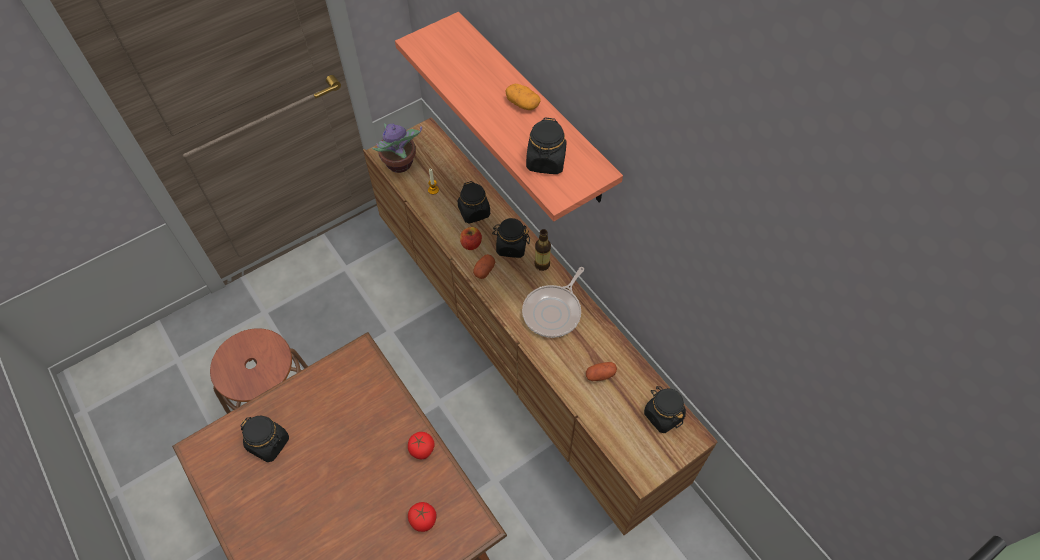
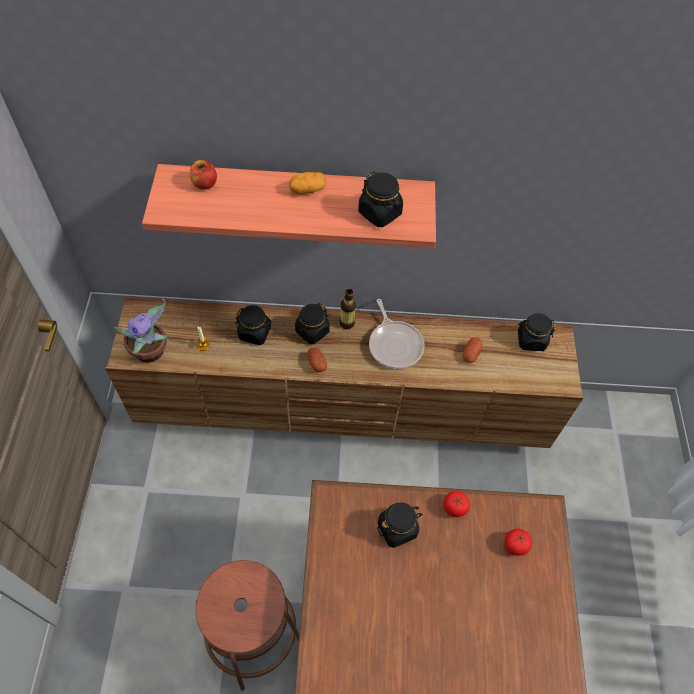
camera: 55 degrees left, 0 degrees up
black jar [241,416,289,462] -> black jar moved to [377,502,422,548]
apple [460,227,482,250] -> apple moved to [190,160,217,190]

